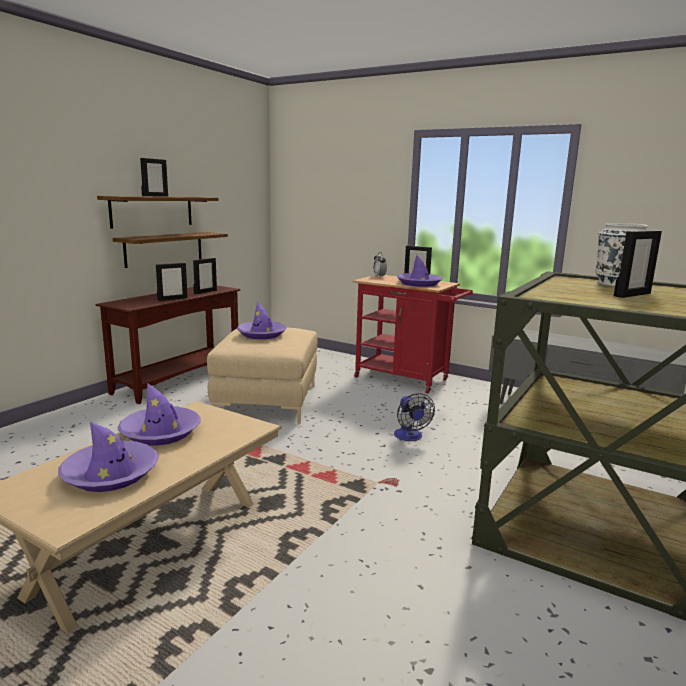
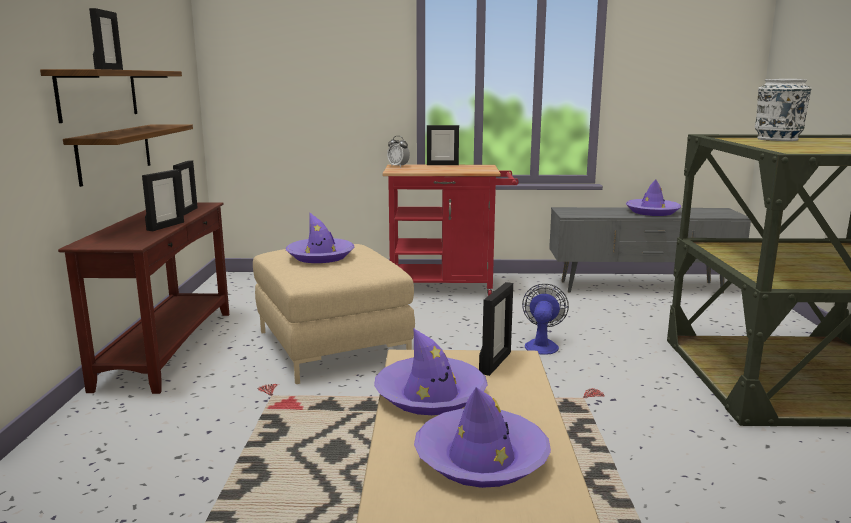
camera: 30 degrees left, 0 degrees up
fan [394,393,435,441] -> fan turned 120 degrees counterclockwise [522,284,569,355]
purple hat [397,255,442,287] -> purple hat moved to [626,179,681,216]
picture frame [614,230,662,298] -> picture frame moved to [479,282,513,376]

